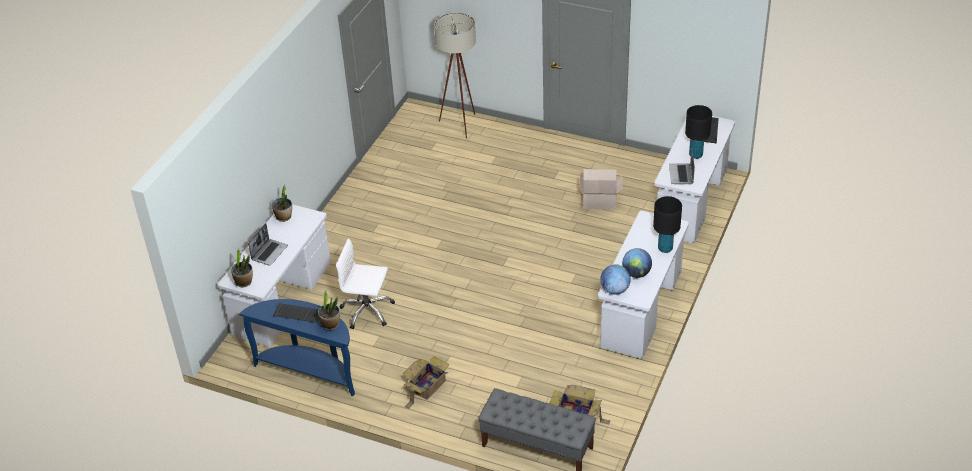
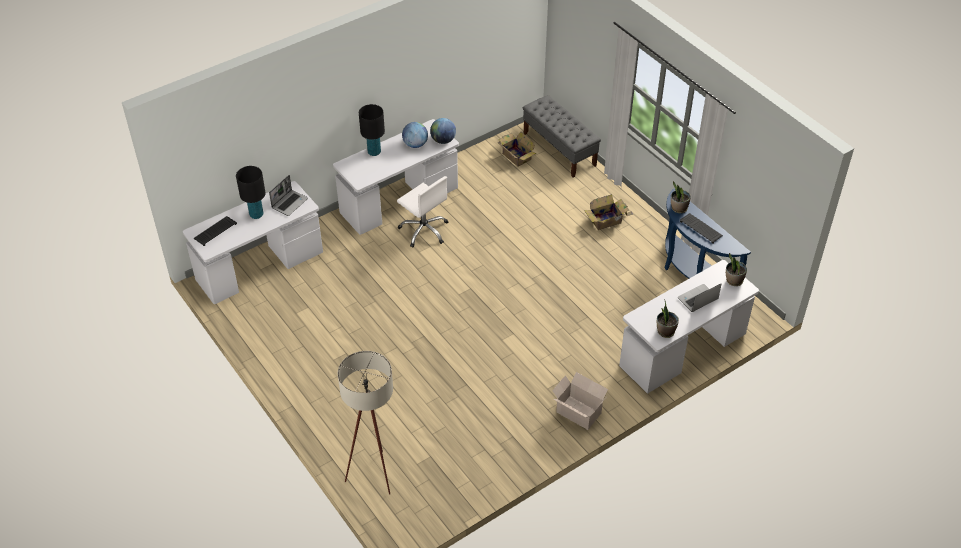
camera: 150 degrees left, 5 degrees up
white office chair [336,239,395,329] -> white office chair moved to [397,176,449,247]
cardboard box [580,169,623,209] -> cardboard box moved to [552,372,608,430]

